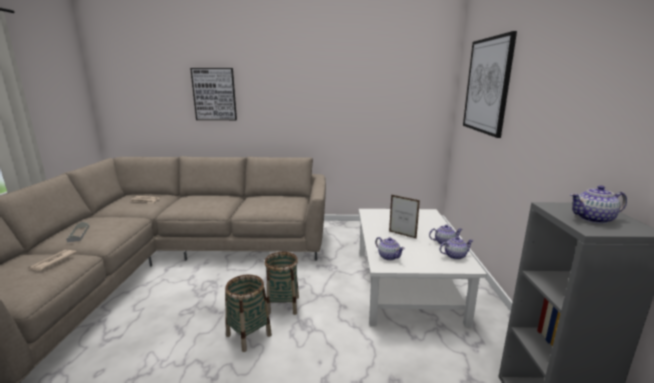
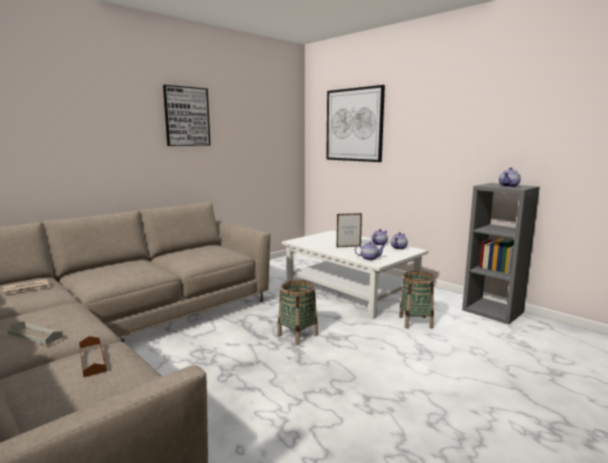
camera: 45 degrees left, 5 degrees down
newspaper [29,250,77,271] -> brown tray [79,336,107,377]
picture [190,68,237,120] -> picture moved to [163,85,210,146]
basket [225,274,272,352] -> basket moved to [399,271,435,329]

